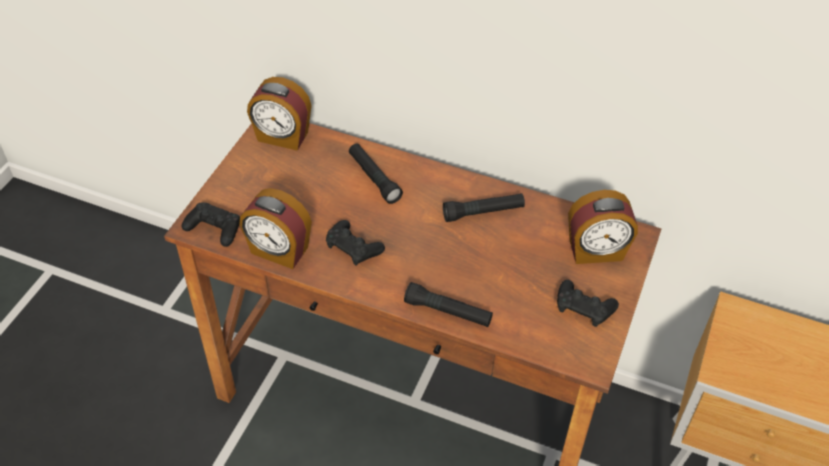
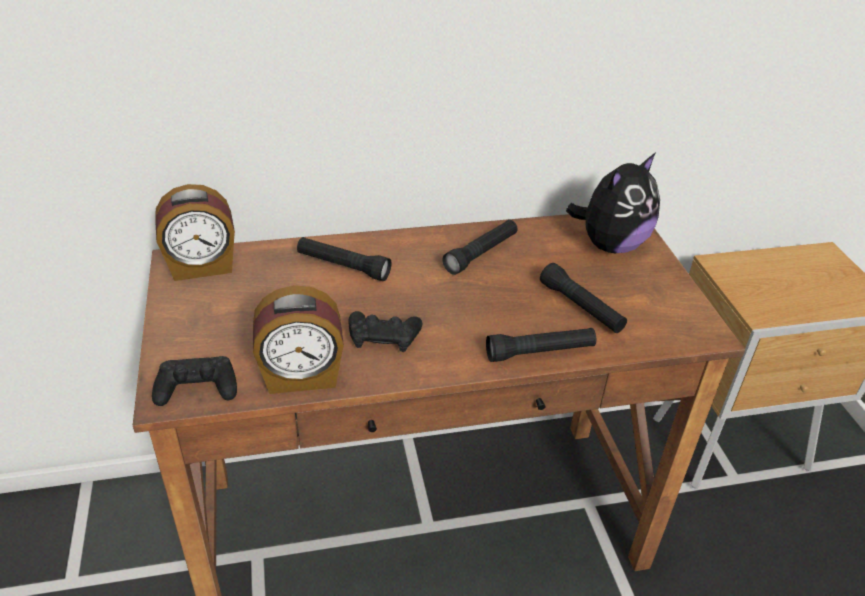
camera: 35 degrees left, 10 degrees down
black game controller [557,280,619,327] -> none
alarm clock [568,190,638,264] -> plush toy [566,153,660,253]
none -> black flashlight [540,263,627,333]

